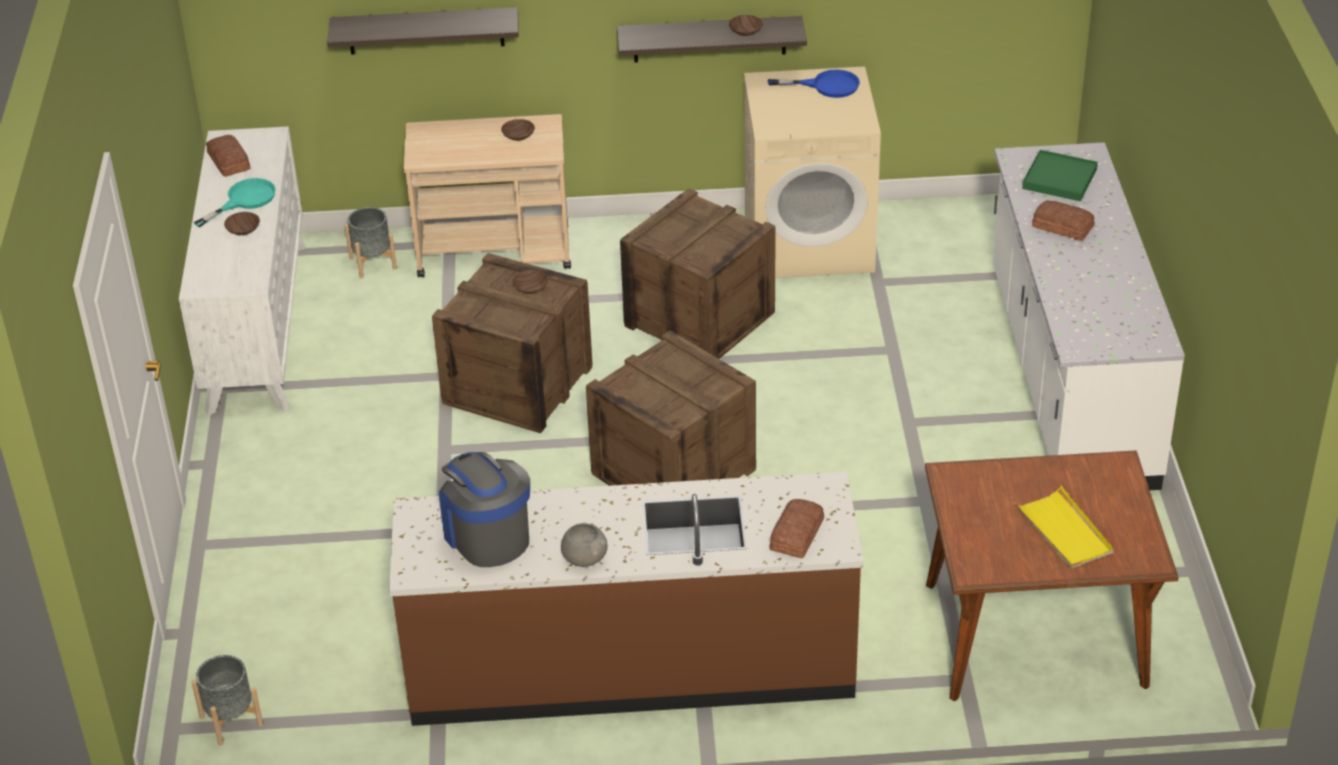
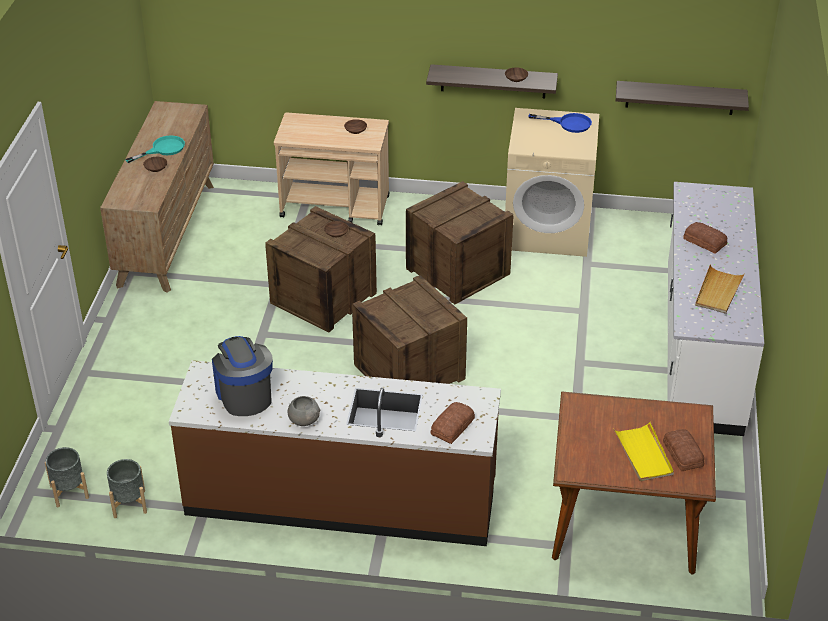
camera: 10 degrees right, 0 degrees up
white dresser [179,126,306,416] -> brown dresser [100,101,214,293]
bread [206,135,250,177] -> bread moved to [663,429,704,471]
shelf [327,7,519,55] -> shelf moved to [616,81,749,115]
grey planter [345,207,397,278] -> grey planter moved to [107,459,147,518]
green tray [1022,150,1098,201] -> none
none -> beige tray [695,264,745,314]

